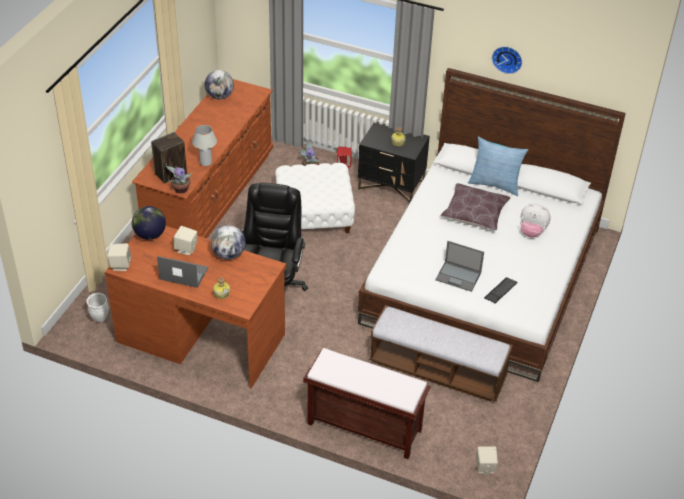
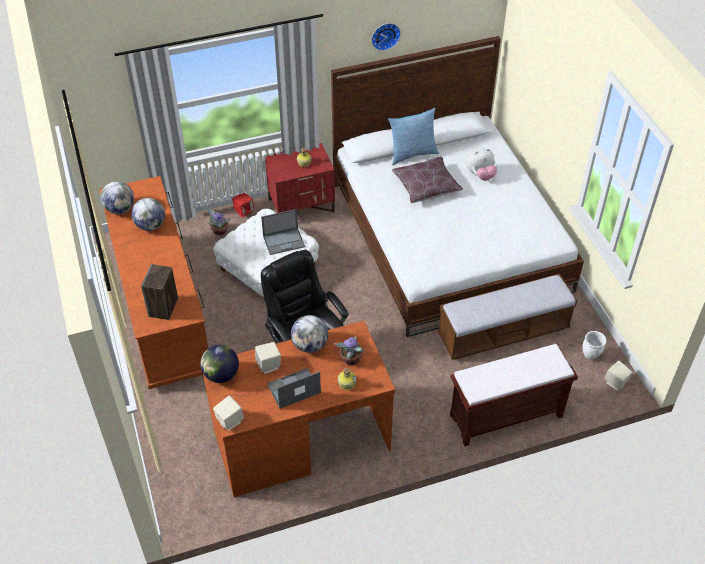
camera: 40 degrees left, 5 degrees up
white planter [86,293,109,322] -> white planter moved to [582,331,607,360]
potted plant [165,163,192,193] -> potted plant moved to [334,335,366,365]
white table lamp [192,125,217,166] -> none
black nightstand [358,122,430,203] -> red nightstand [265,143,335,213]
laptop [435,241,484,292] -> laptop moved to [261,209,305,255]
keyboard [484,277,518,303] -> none
none -> globe [131,198,165,231]

